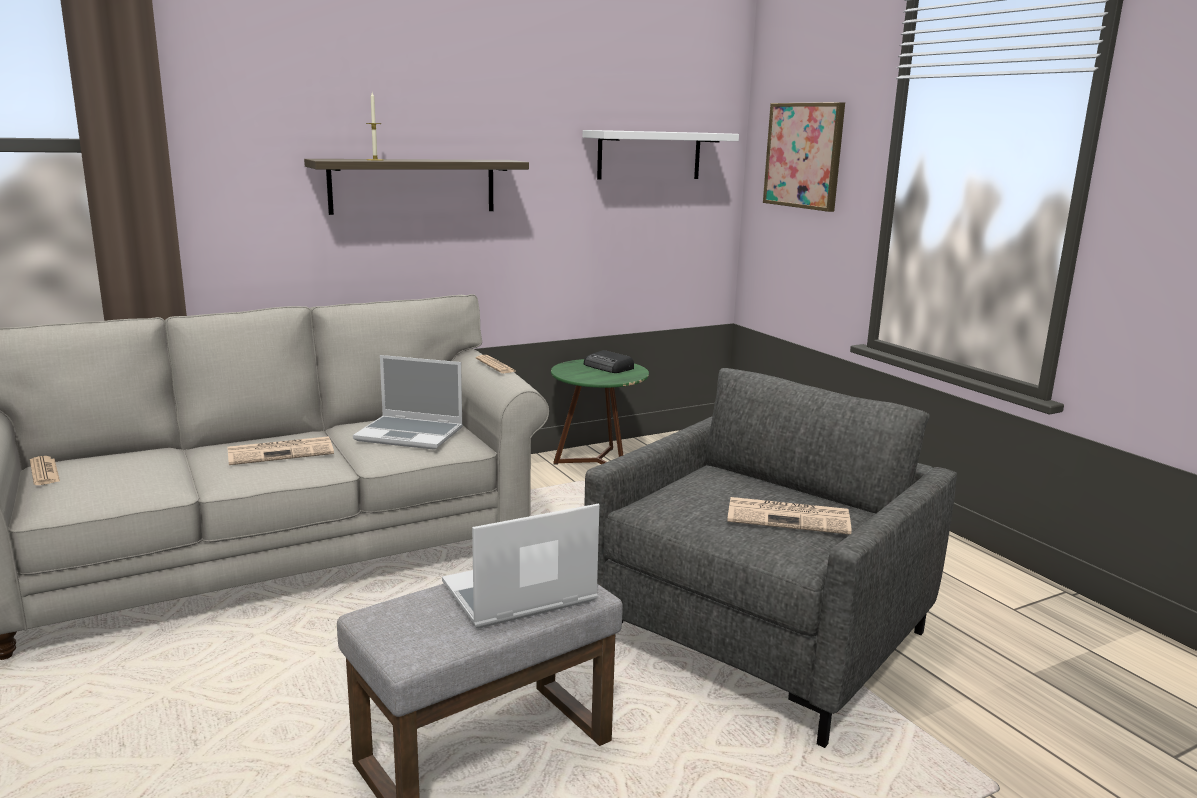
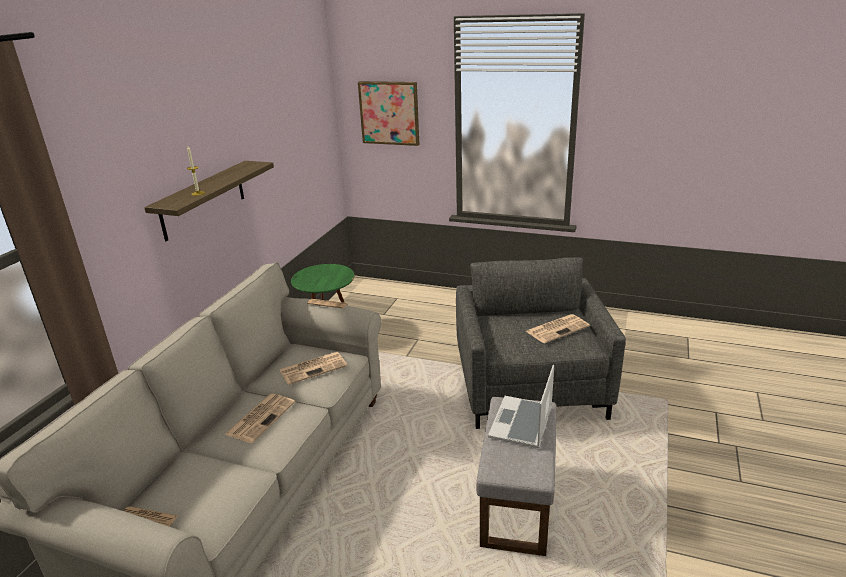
camera: 40 degrees left, 10 degrees up
laptop [353,355,463,450] -> newspaper [280,352,347,385]
white shelf [583,130,739,180] -> none
radio [584,350,634,373] -> none

